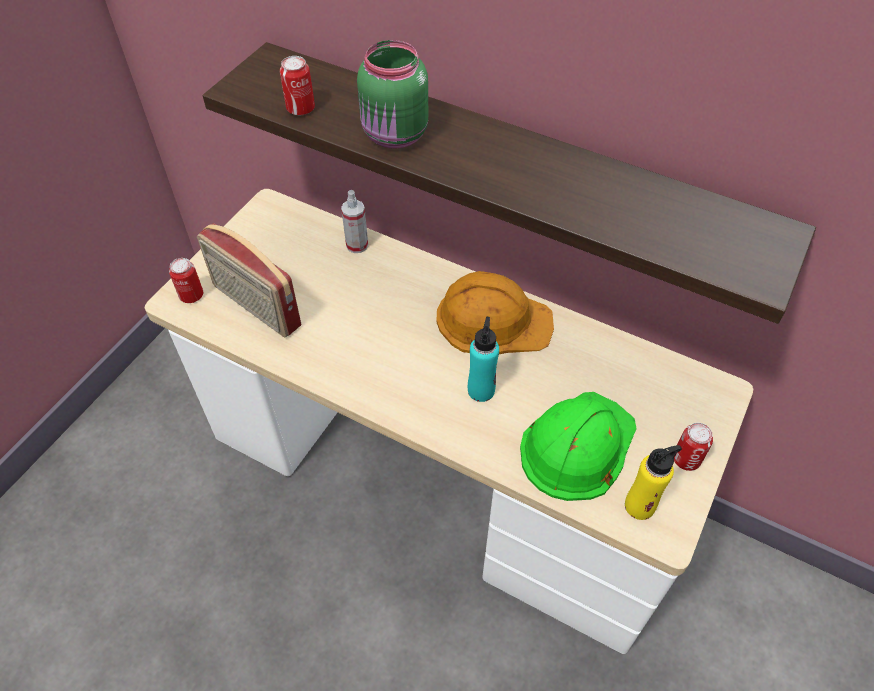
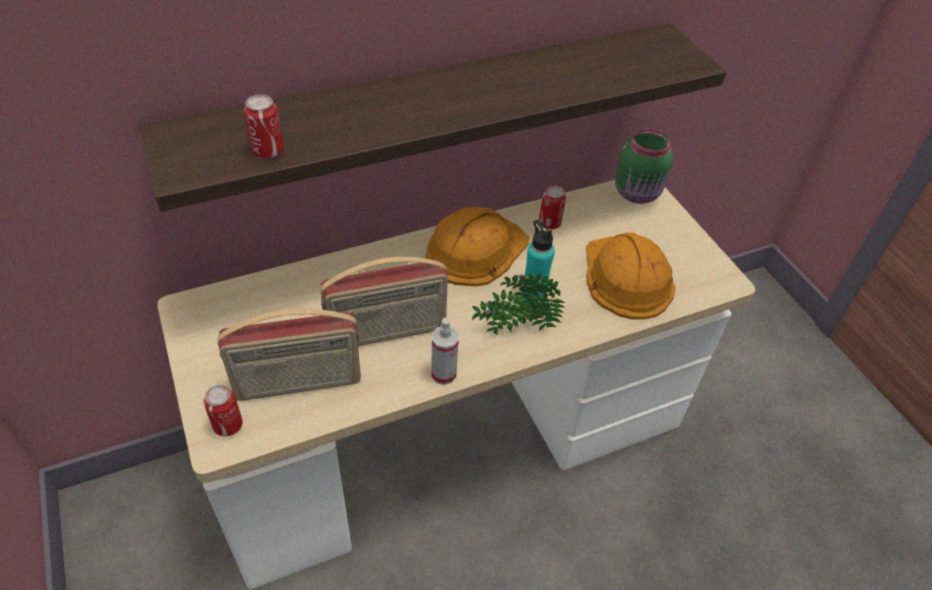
camera: 55 degrees left, 5 degrees down
spray bottle [341,190,368,253] -> spray bottle moved to [431,318,459,385]
green jar [357,40,428,148] -> green jar moved to [615,129,673,204]
green hard hat [520,392,636,501] -> orange hard hat [586,233,676,320]
yellow bottle [625,445,682,520] -> none
can [674,423,713,471] -> can moved to [539,186,566,229]
none -> radio [320,257,448,346]
none -> potted plant [472,273,565,335]

